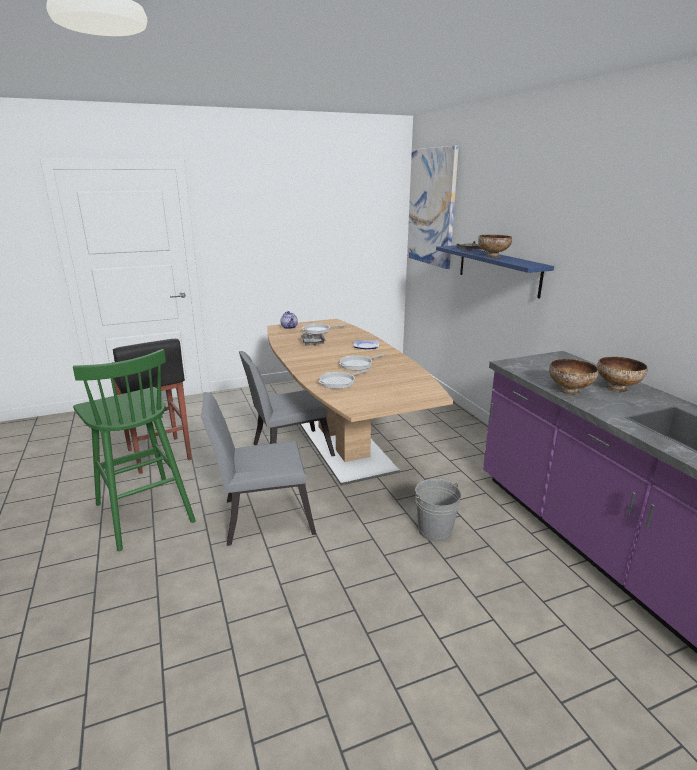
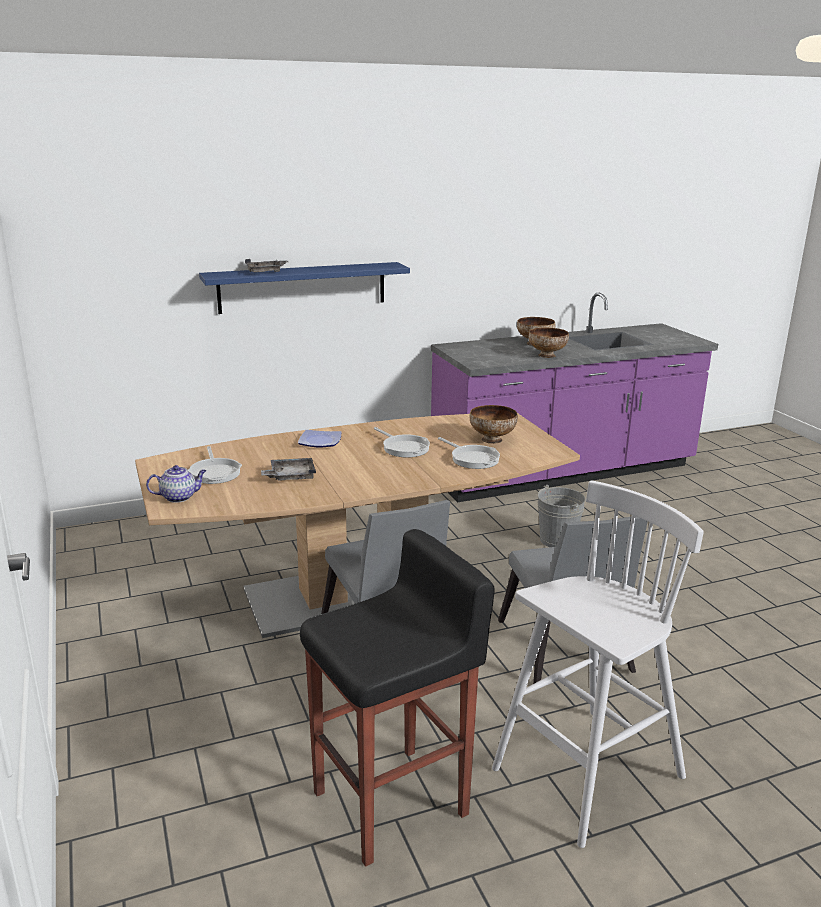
camera: 90 degrees left, 0 degrees up
green stool [73,349,196,551] -> white stool [492,480,704,848]
picture [407,146,459,269] -> none
bowl [478,235,512,258] -> bowl moved to [469,405,518,444]

